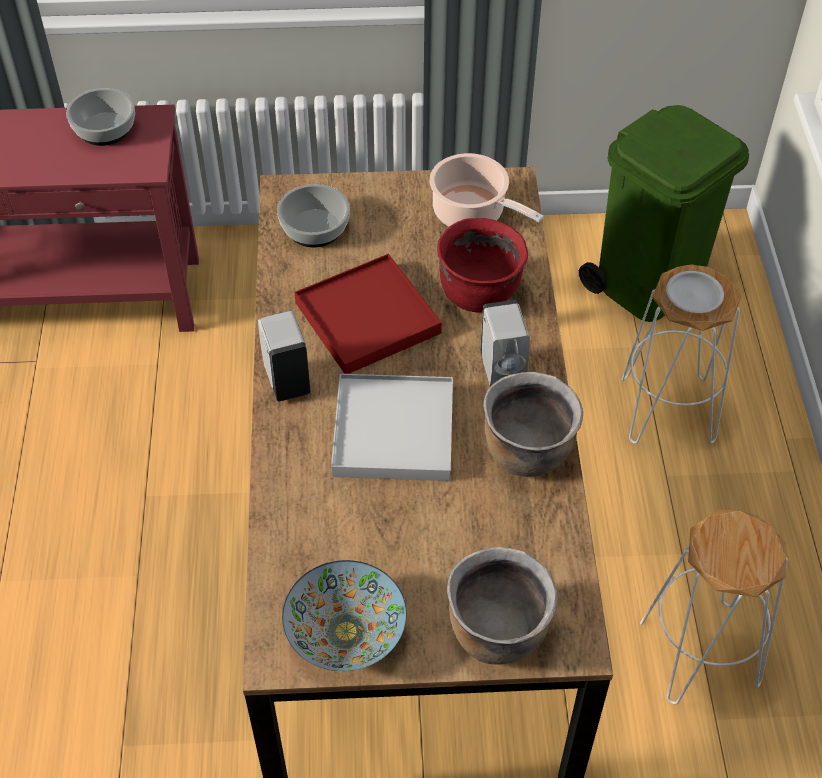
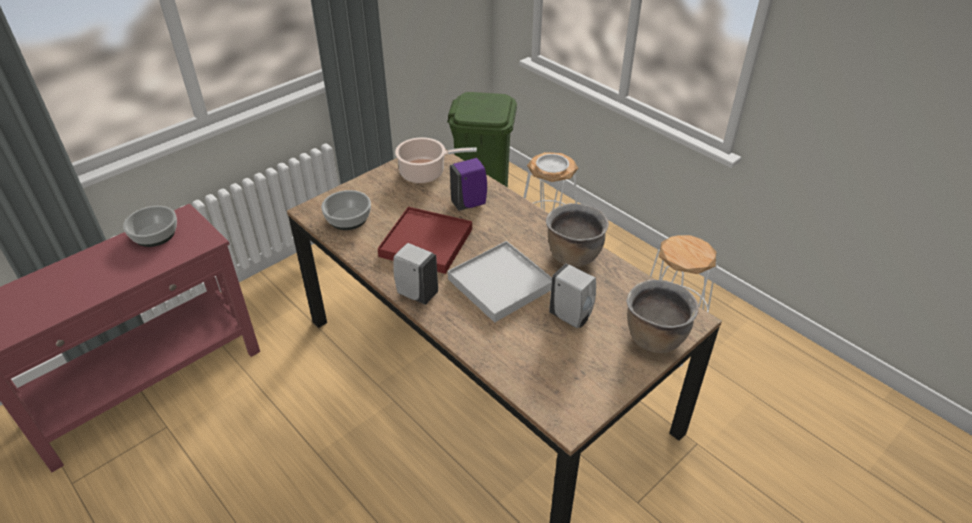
camera: 40 degrees left, 10 degrees down
bowl [282,560,407,671] -> none
red cooking pot [437,218,528,313] -> purple soap dispenser [450,158,487,211]
white soap dispenser [480,300,530,386] -> white soap dispenser moved to [549,263,596,328]

